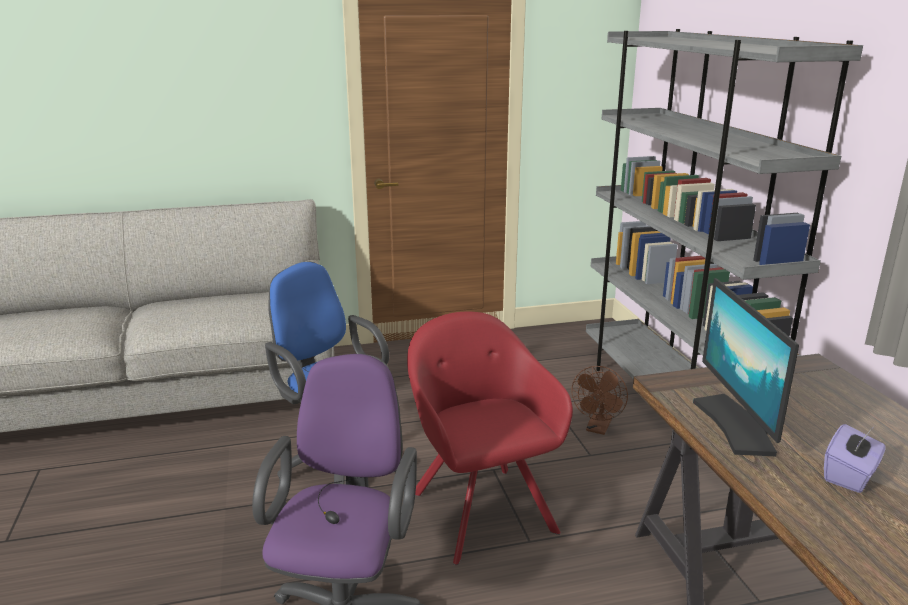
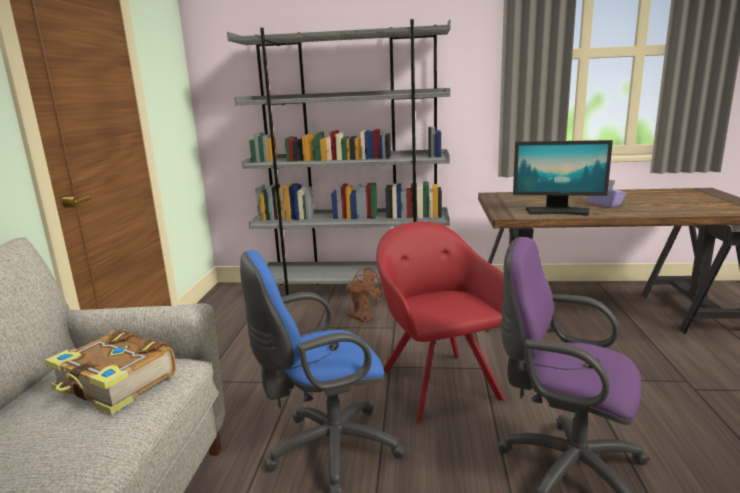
camera: 70 degrees left, 5 degrees down
red armchair [407,312,573,565] -> red armchair turned 75 degrees clockwise [376,222,506,423]
none -> book [45,330,176,415]

